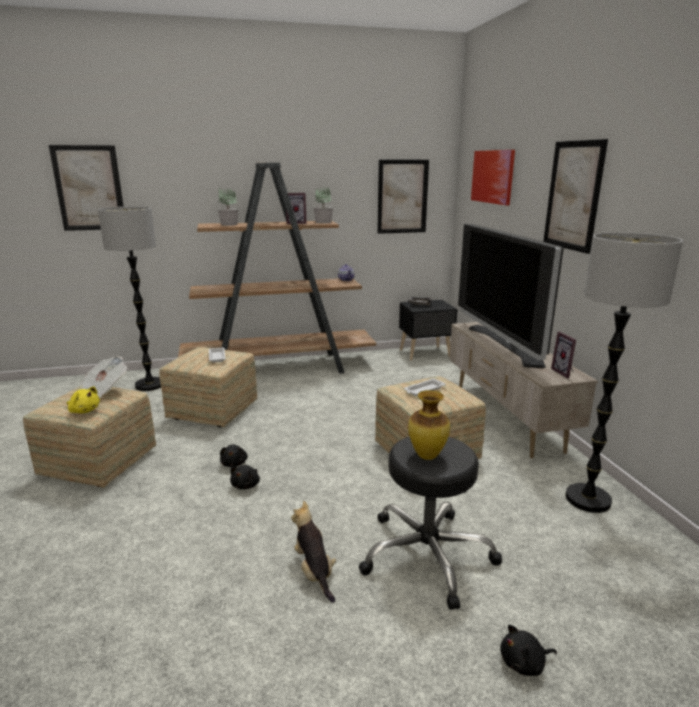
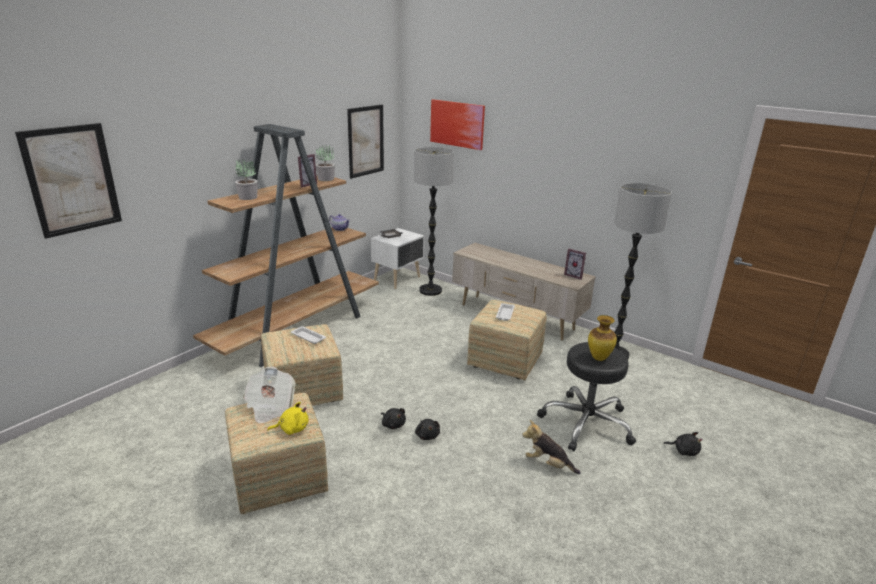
camera: 40 degrees left, 5 degrees up
floor lamp [98,206,161,391] -> floor lamp moved to [414,147,454,296]
black nightstand [399,300,458,361] -> white nightstand [371,228,424,289]
television [458,224,564,368] -> none
black plush toy [500,624,557,676] -> black plush toy turned 105 degrees counterclockwise [663,432,703,456]
picture [543,139,608,254] -> none

